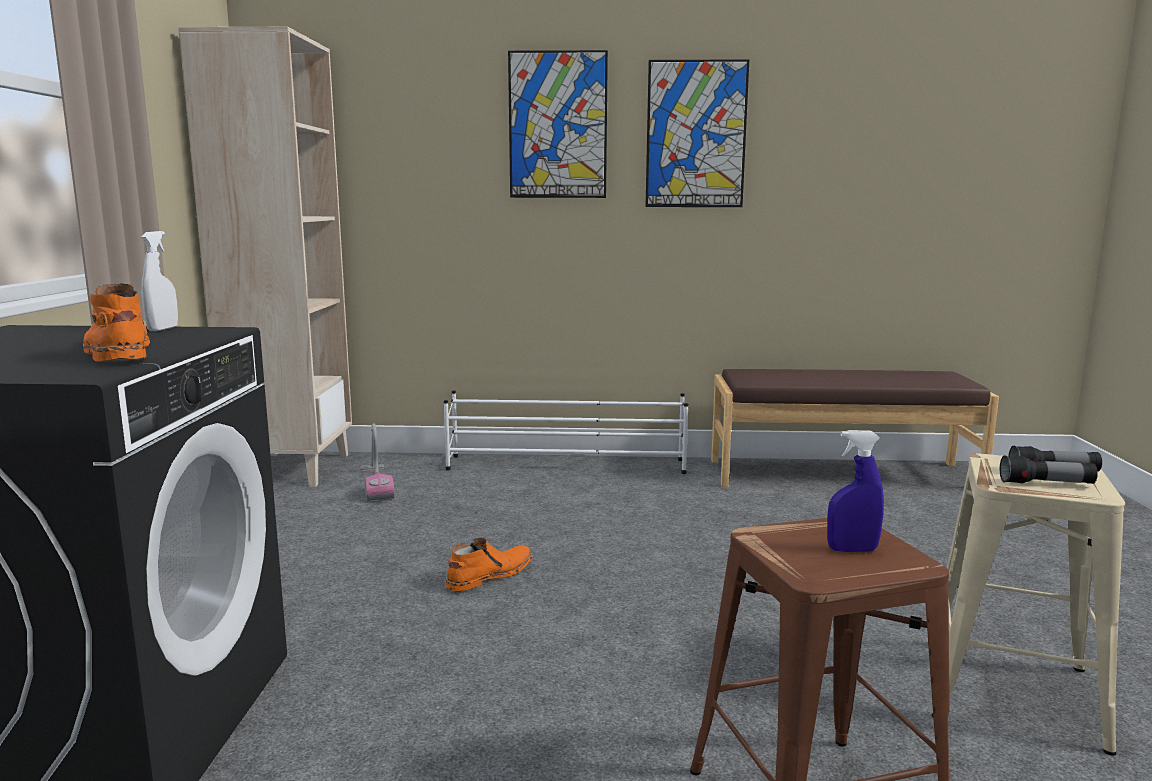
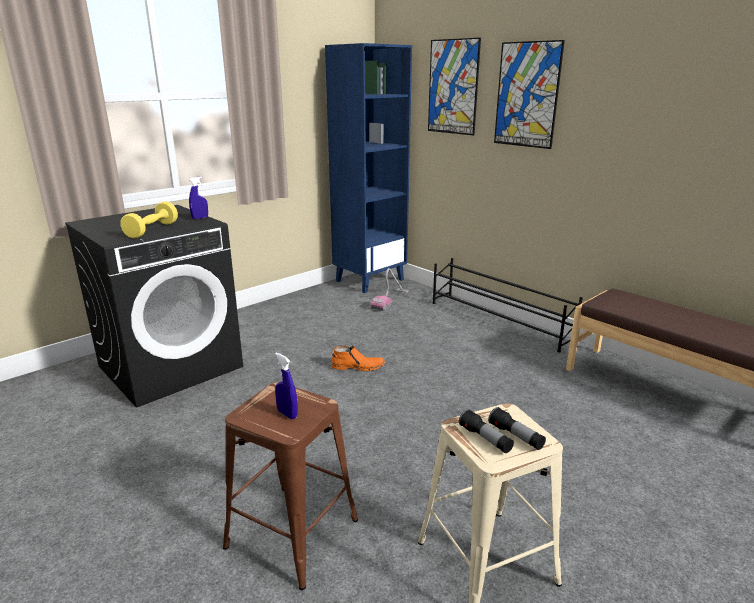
camera: 45 degrees right, 10 degrees up
orange boot [83,283,150,362] -> yellow dumbbell [120,201,178,238]
white spray bottle [141,231,178,331] -> blue spray bottle [189,177,208,219]
beige bookcase [178,27,352,487] -> blue bookcase [325,43,412,293]
white shoe rack [444,390,688,474] -> black shoe rack [433,258,583,353]
picture [646,59,749,207] -> picture moved to [428,38,481,135]

